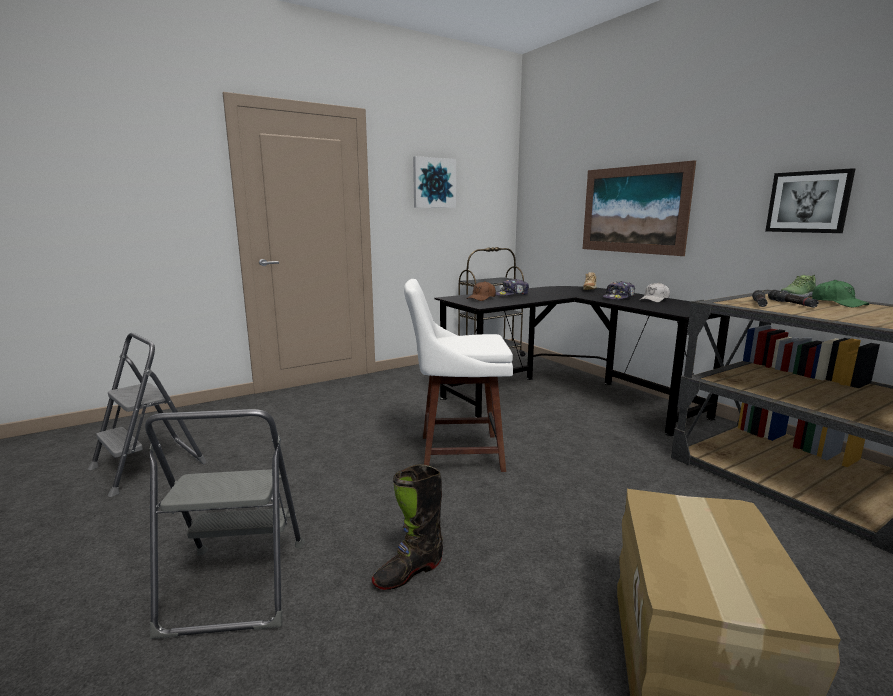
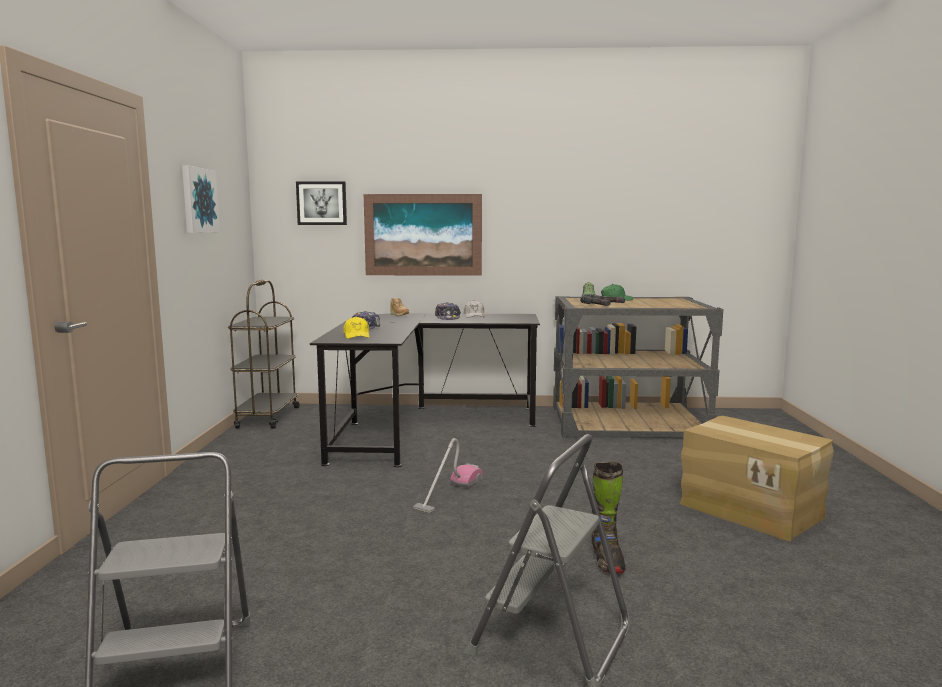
camera: 55 degrees left, 5 degrees down
white stool [404,279,513,472] -> vacuum cleaner [413,438,483,512]
brown cap [467,281,496,301] -> yellow cap [343,316,370,339]
picture [765,168,855,233] -> picture moved to [296,181,347,225]

